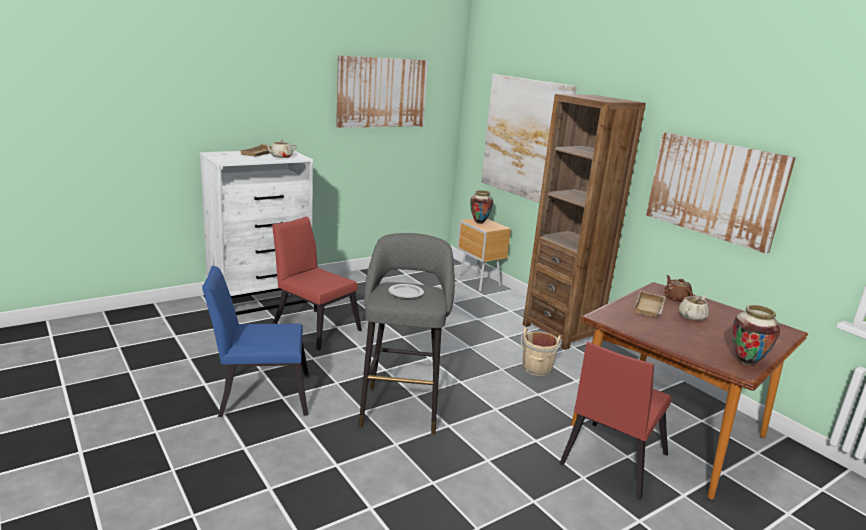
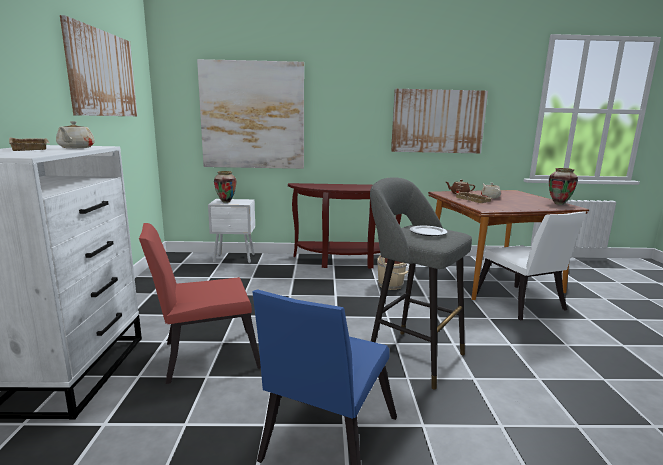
camera: 55 degrees left, 5 degrees down
brown nightstand [457,219,511,292] -> white nightstand [208,199,255,263]
brown bookcase [523,94,646,350] -> brown console table [288,183,402,269]
red chair [559,342,671,500] -> white chair [477,212,586,320]

